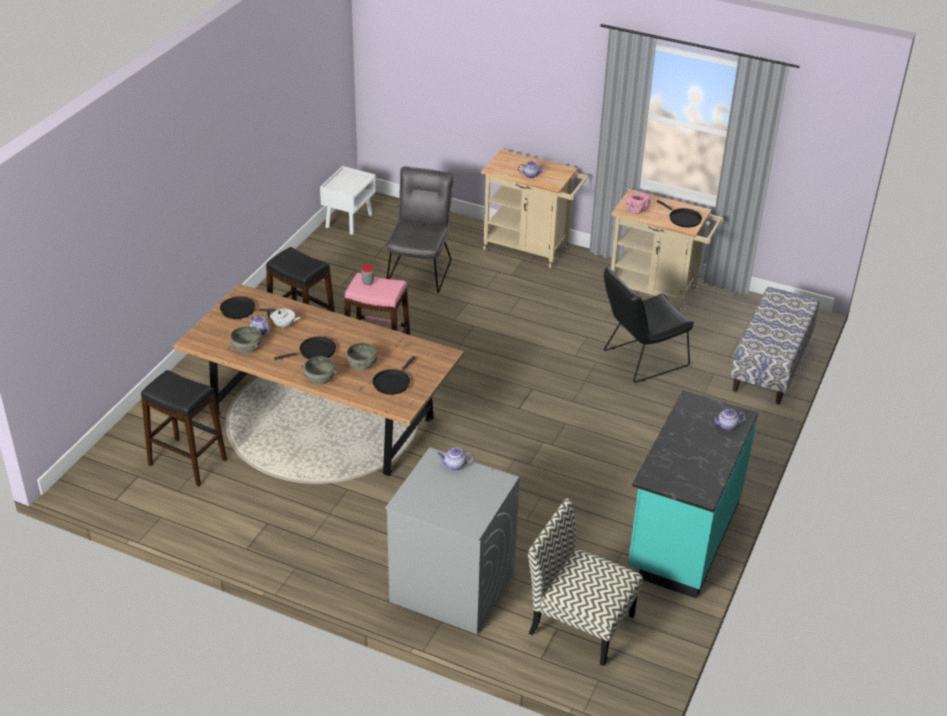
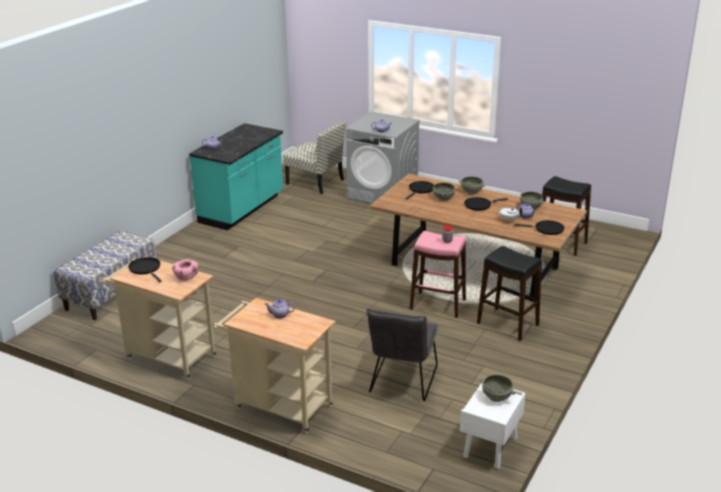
camera: 175 degrees left, 10 degrees down
black chair [604,267,694,383] -> none
none -> grey bowl [481,375,515,402]

